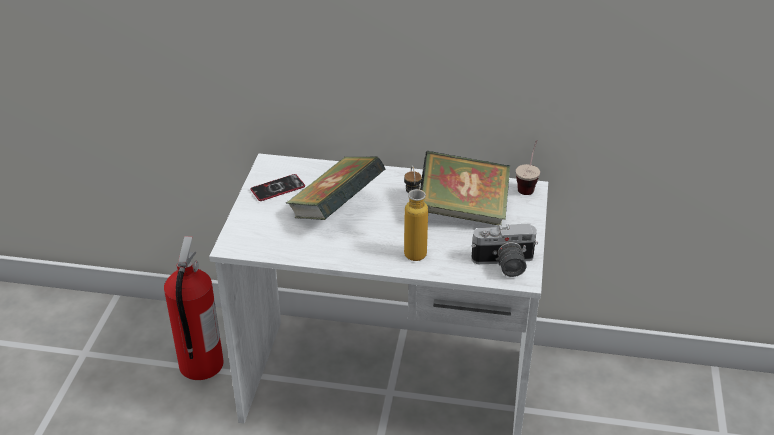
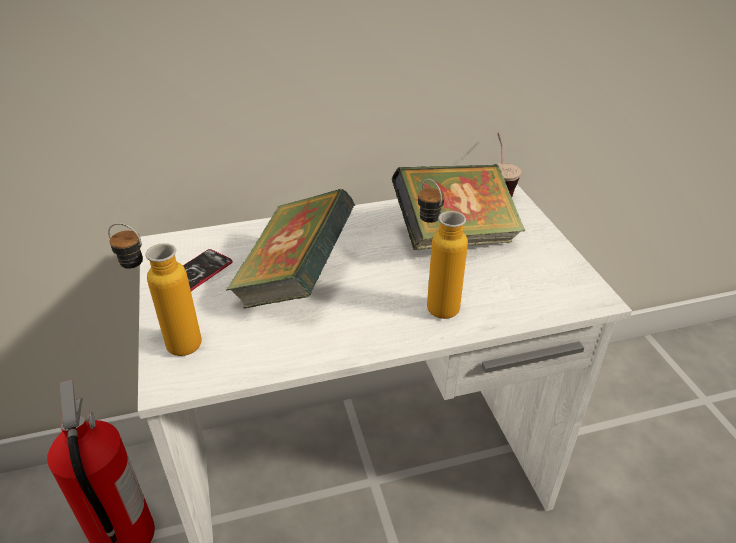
camera: 25 degrees left, 0 degrees up
camera [471,223,538,277] -> none
none -> bottle [108,223,202,356]

